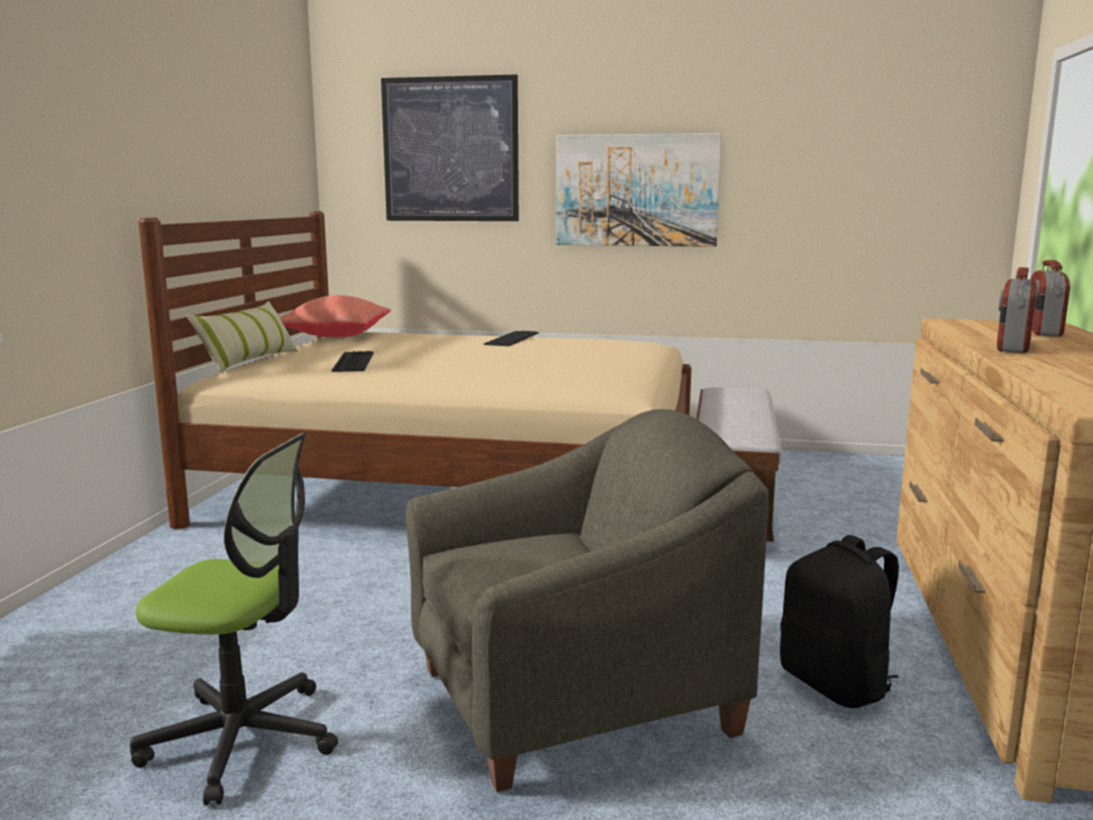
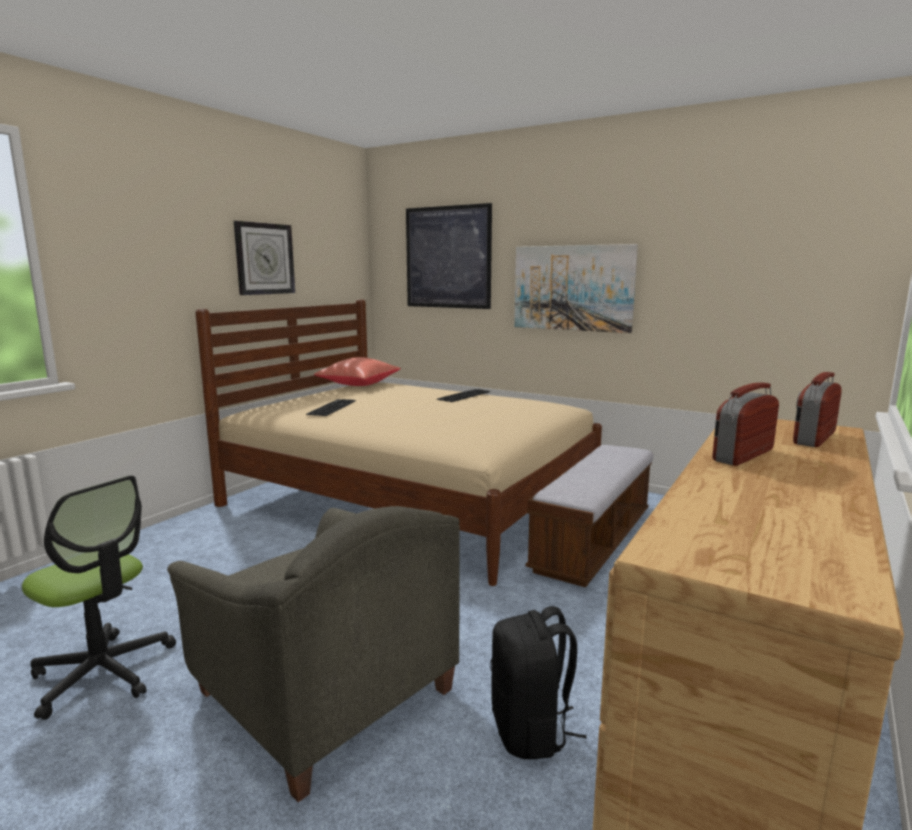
camera: 20 degrees right, 0 degrees up
pillow [187,301,297,374] -> none
grey armchair [406,409,769,792] -> grey armchair turned 45 degrees clockwise [167,506,460,802]
none -> wall clock [234,221,295,295]

